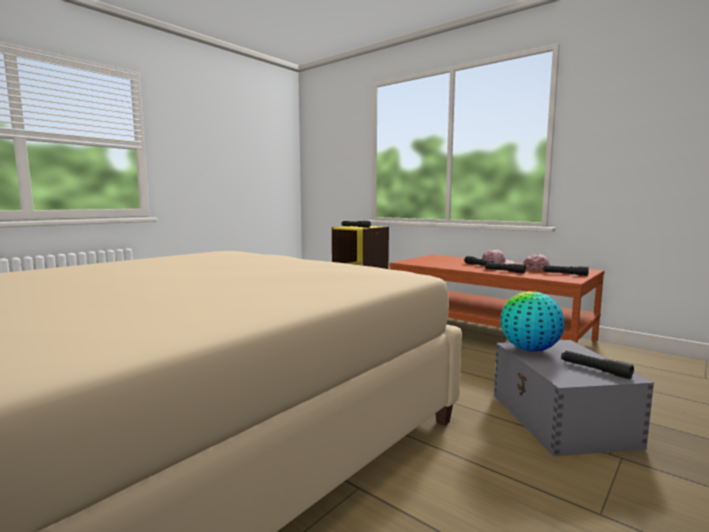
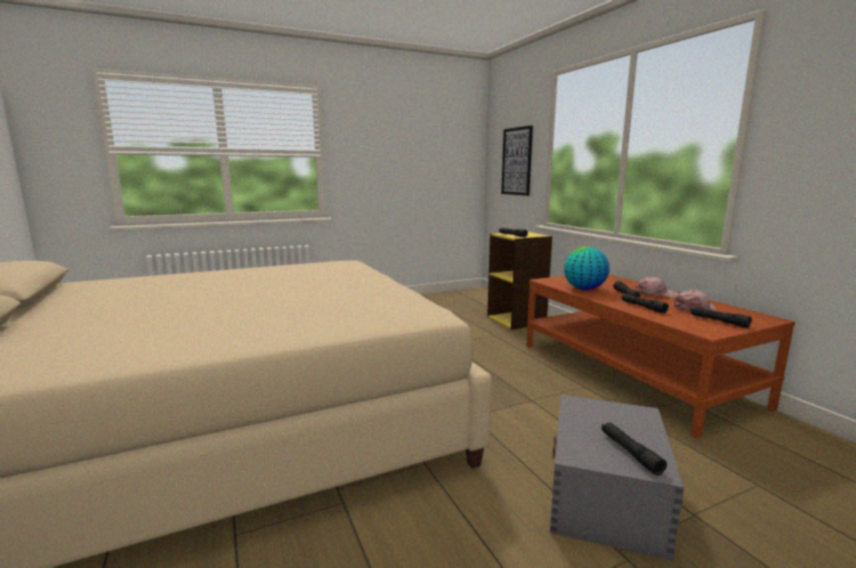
camera: 25 degrees right, 5 degrees up
globe [500,291,565,352] -> globe moved to [564,247,609,290]
none -> picture [501,125,533,196]

